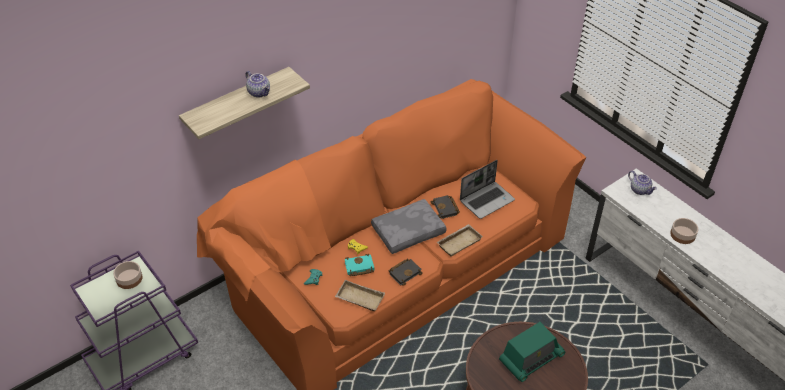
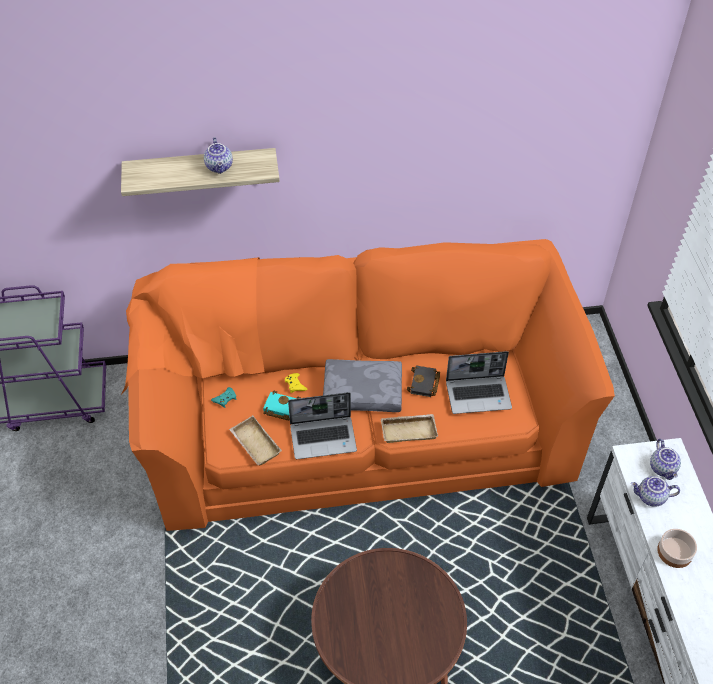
camera: 30 degrees right, 5 degrees up
bowl [113,261,143,289] -> none
black book [389,259,423,286] -> laptop [288,392,357,459]
radio [499,322,565,382] -> none
none -> teapot [631,476,680,507]

